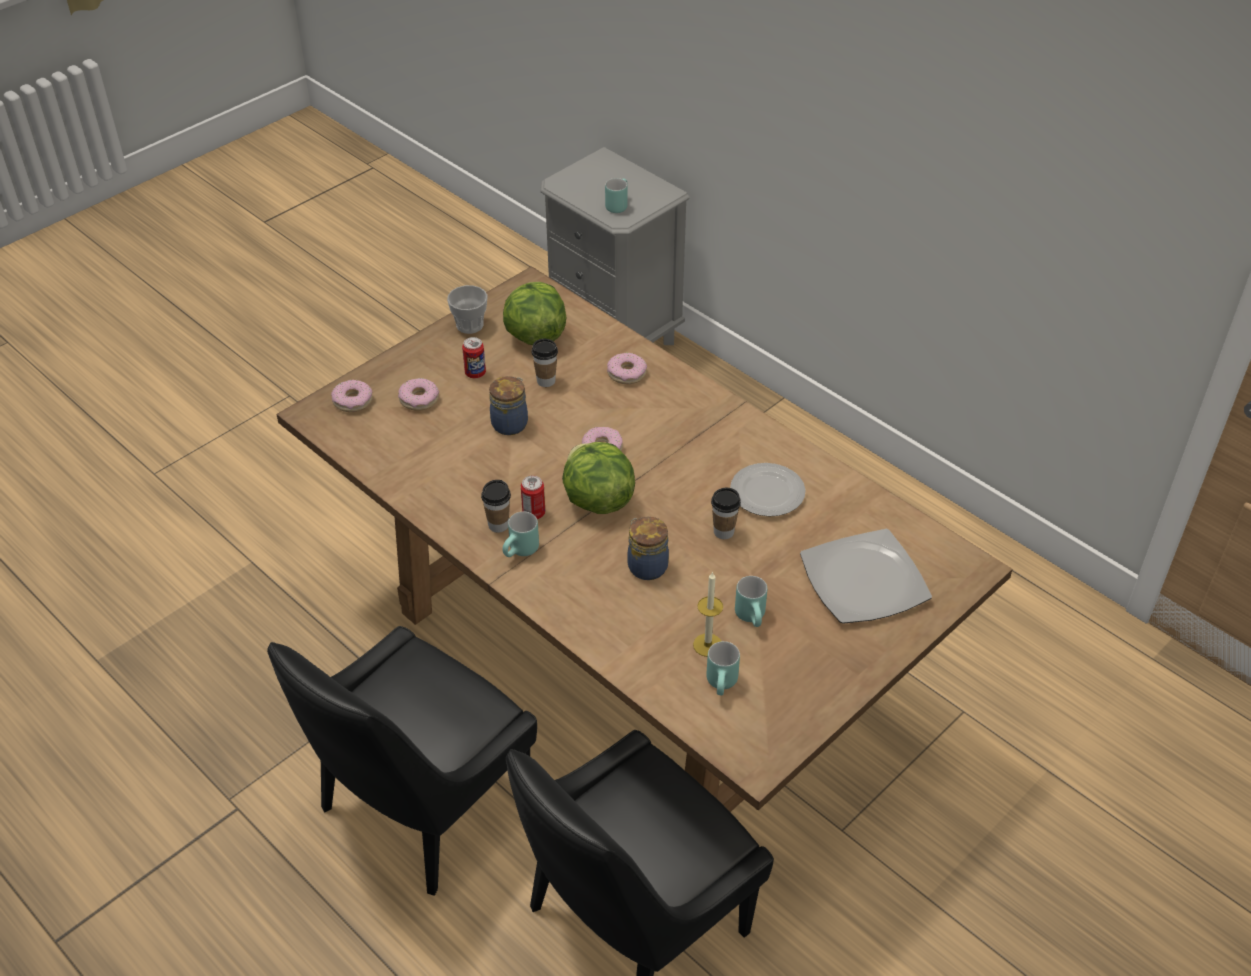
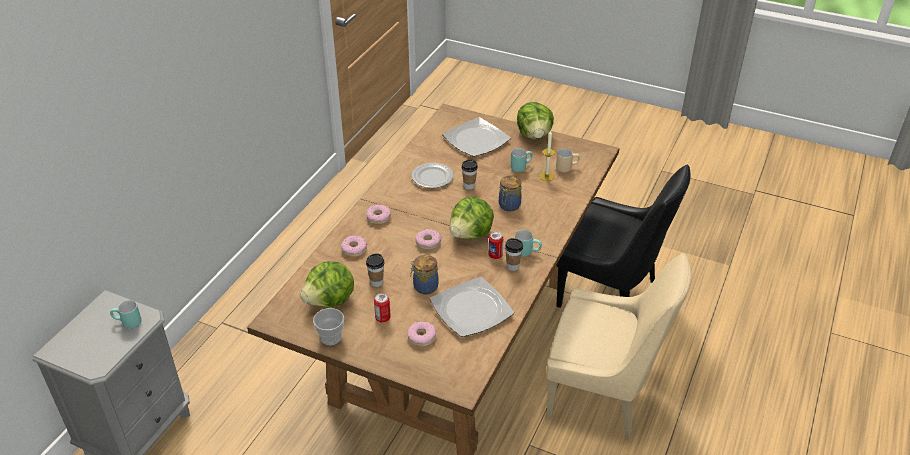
camera: 110 degrees left, 5 degrees down
black chair [267,626,537,896] -> beige chair [546,253,691,441]
donut [331,380,373,412] -> donut moved to [366,205,391,225]
turquoise mug [706,641,740,695] -> beige mug [556,148,580,173]
none -> plate [430,277,514,337]
none -> lettuce [517,102,554,139]

